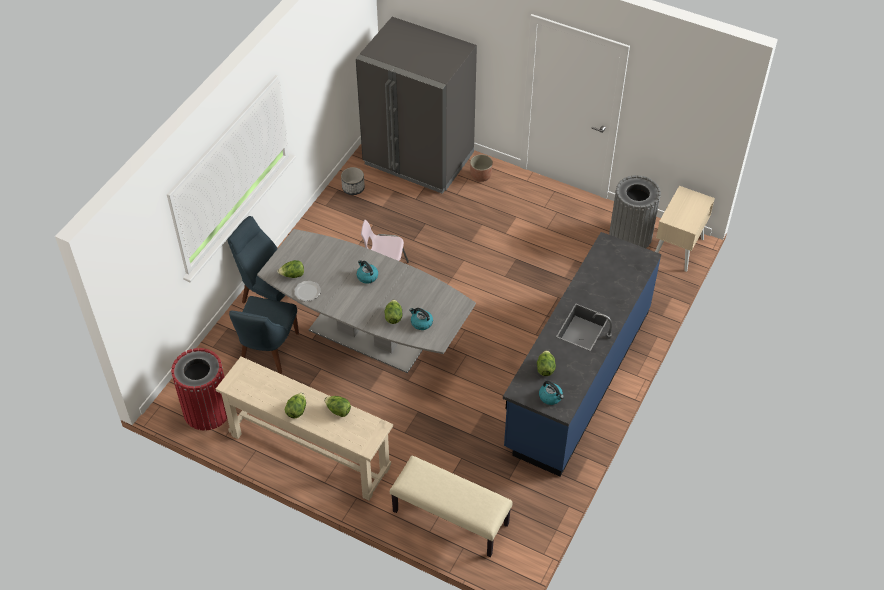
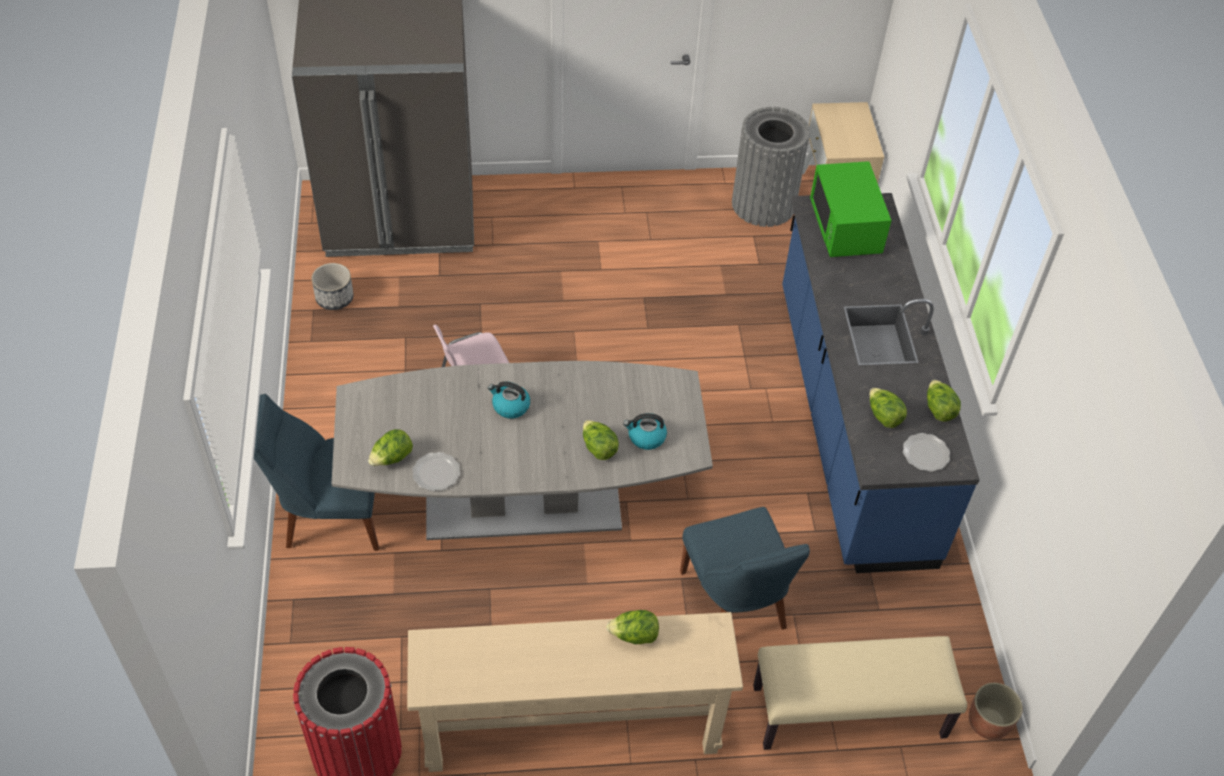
camera: 35 degrees left, 0 degrees up
blue chair [229,296,299,374] -> blue chair moved to [680,507,810,630]
lettuce [285,392,306,419] -> lettuce moved to [927,380,961,422]
planter [470,154,493,182] -> planter moved to [969,683,1023,740]
kettle [539,381,564,405] -> plate [903,433,950,472]
none -> green microwave [810,161,892,257]

